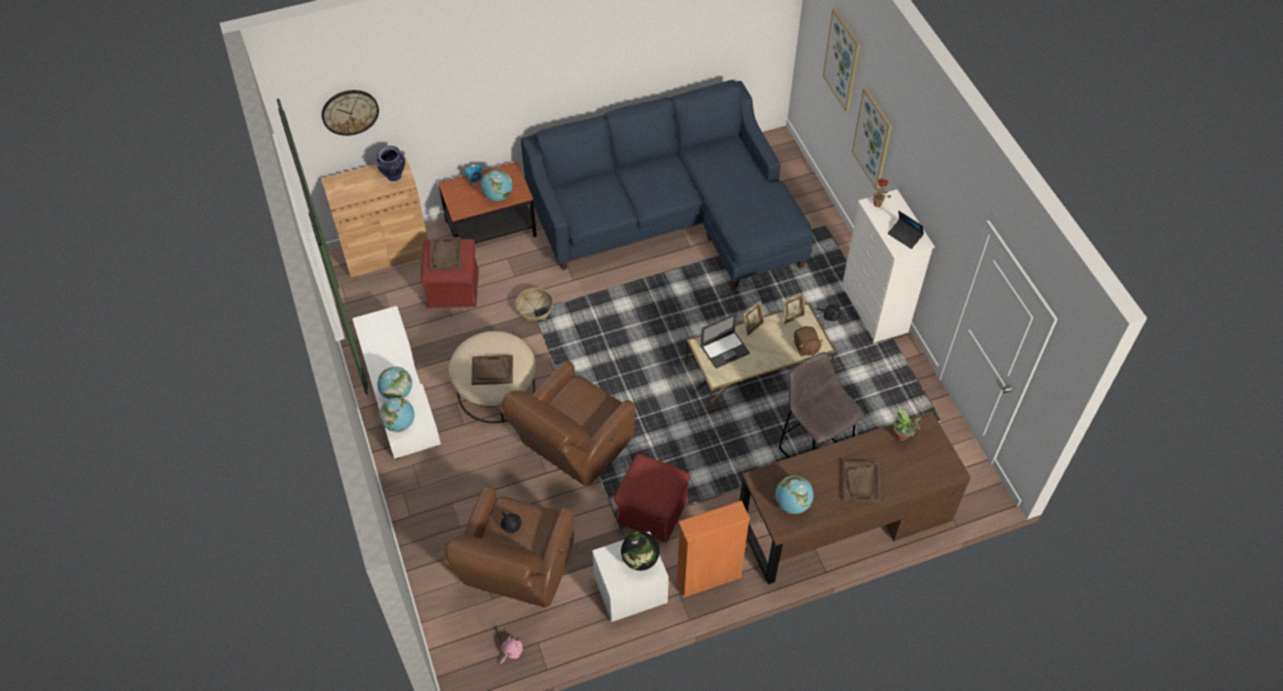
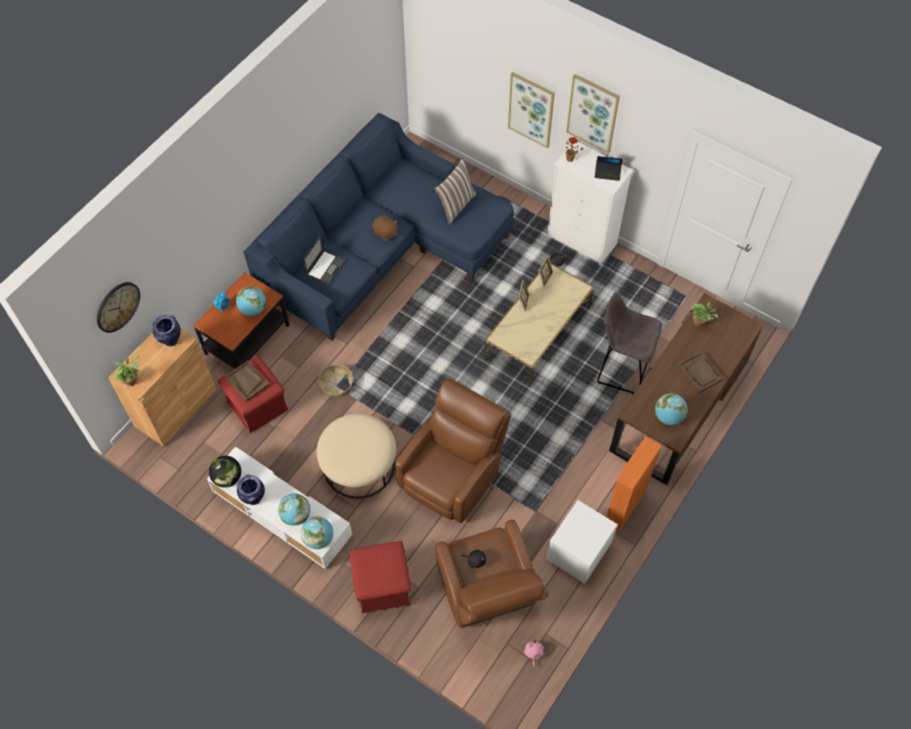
camera: 35 degrees left, 5 degrees up
brown tray [471,355,513,385] -> none
brown armchair [498,360,635,486] -> brown armchair turned 150 degrees counterclockwise [395,378,511,523]
red ottoman [614,453,691,543] -> red ottoman moved to [350,541,412,613]
globe [621,532,660,571] -> globe moved to [209,456,241,488]
laptop [701,313,750,369] -> laptop moved to [303,235,346,285]
brown plush toy [794,326,823,356] -> brown plush toy moved to [372,215,398,241]
picture [823,8,860,112] -> picture moved to [566,74,620,154]
none -> potted plant [114,356,140,386]
none -> vase [237,474,265,505]
none -> pillow [434,157,476,225]

